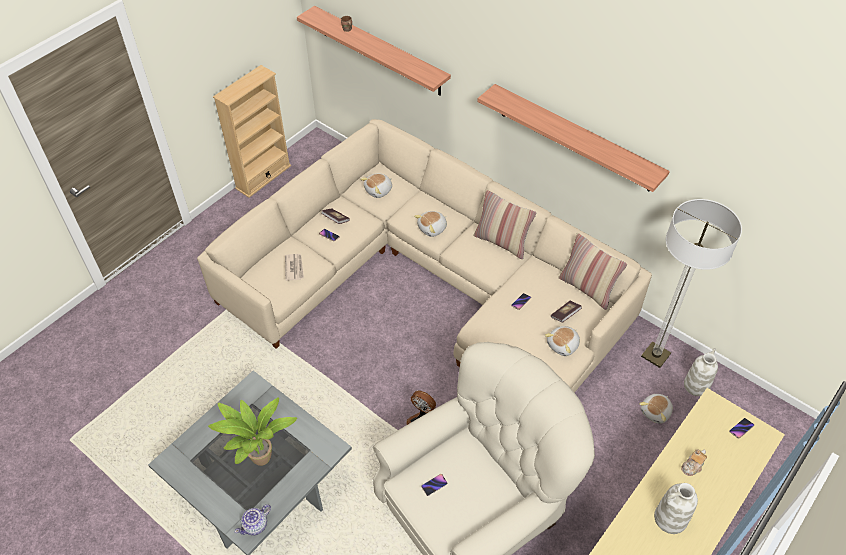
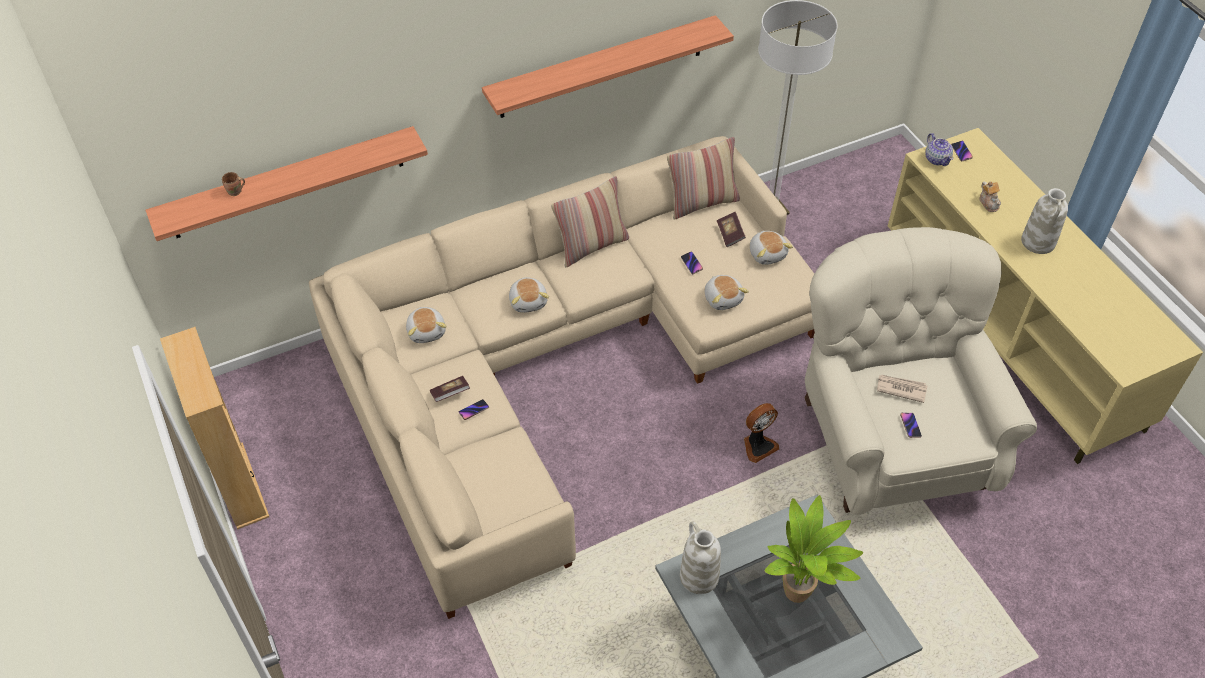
camera: 65 degrees left, 0 degrees up
teapot [235,504,271,535] -> teapot moved to [925,133,953,166]
newspaper [285,254,304,281] -> newspaper moved to [877,374,927,403]
plush toy [639,394,673,424] -> plush toy moved to [705,275,749,310]
white vase [684,348,718,396] -> white vase moved to [680,521,721,594]

